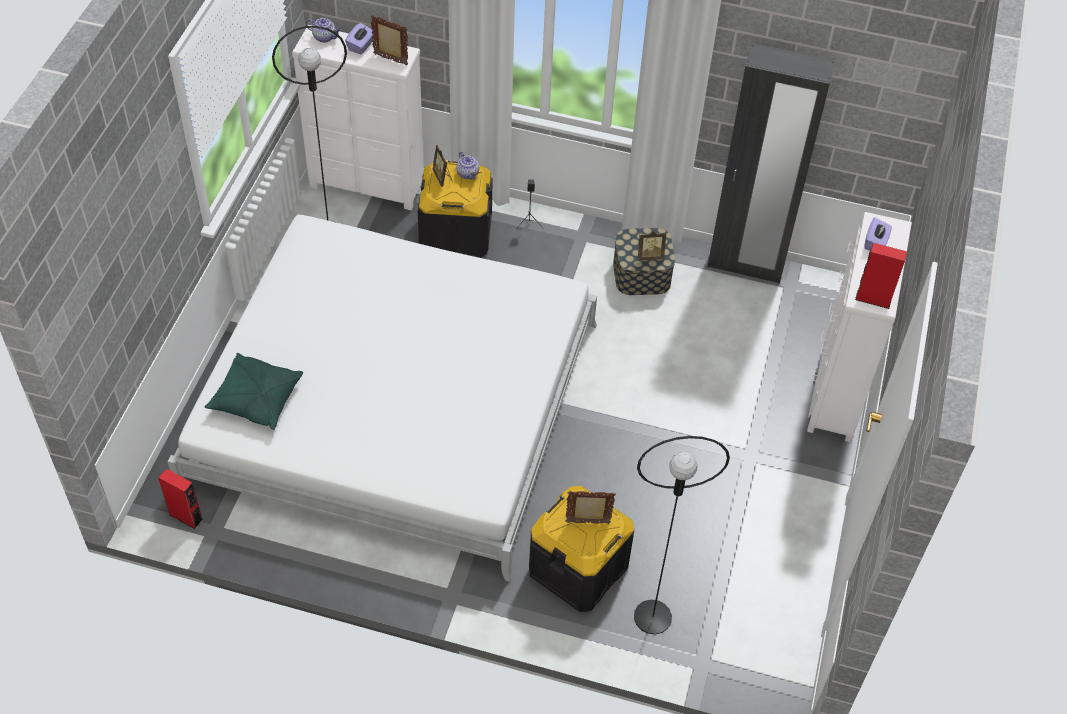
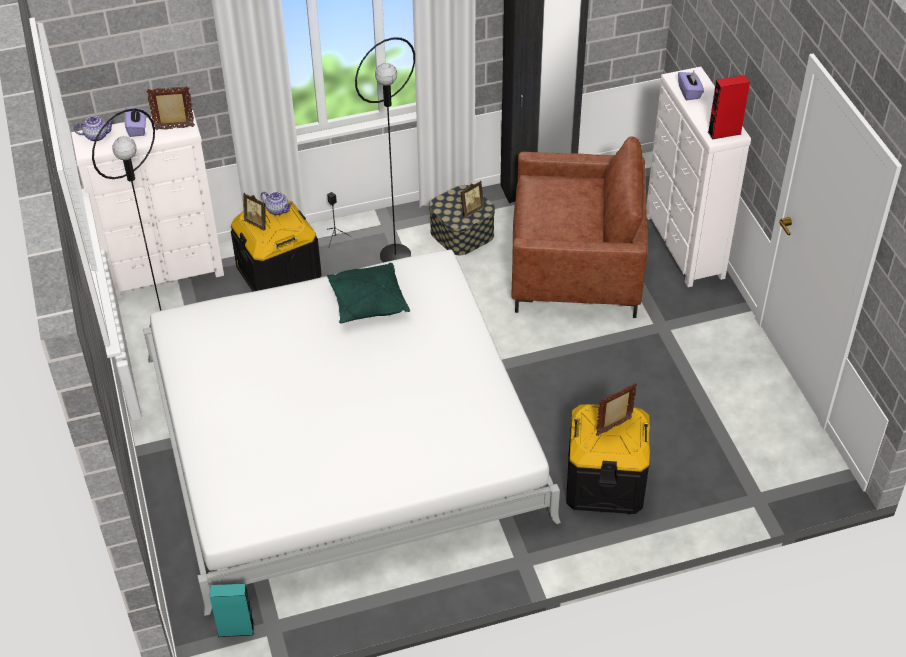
camera: 30 degrees left, 5 degrees down
red speaker [158,468,203,529] -> turquoise speaker [210,583,254,637]
green pillow [205,353,303,430] -> green pillow moved to [327,263,410,324]
black floor lamp [634,436,730,634] -> black floor lamp moved to [355,37,415,263]
none -> brown armchair [512,136,648,318]

